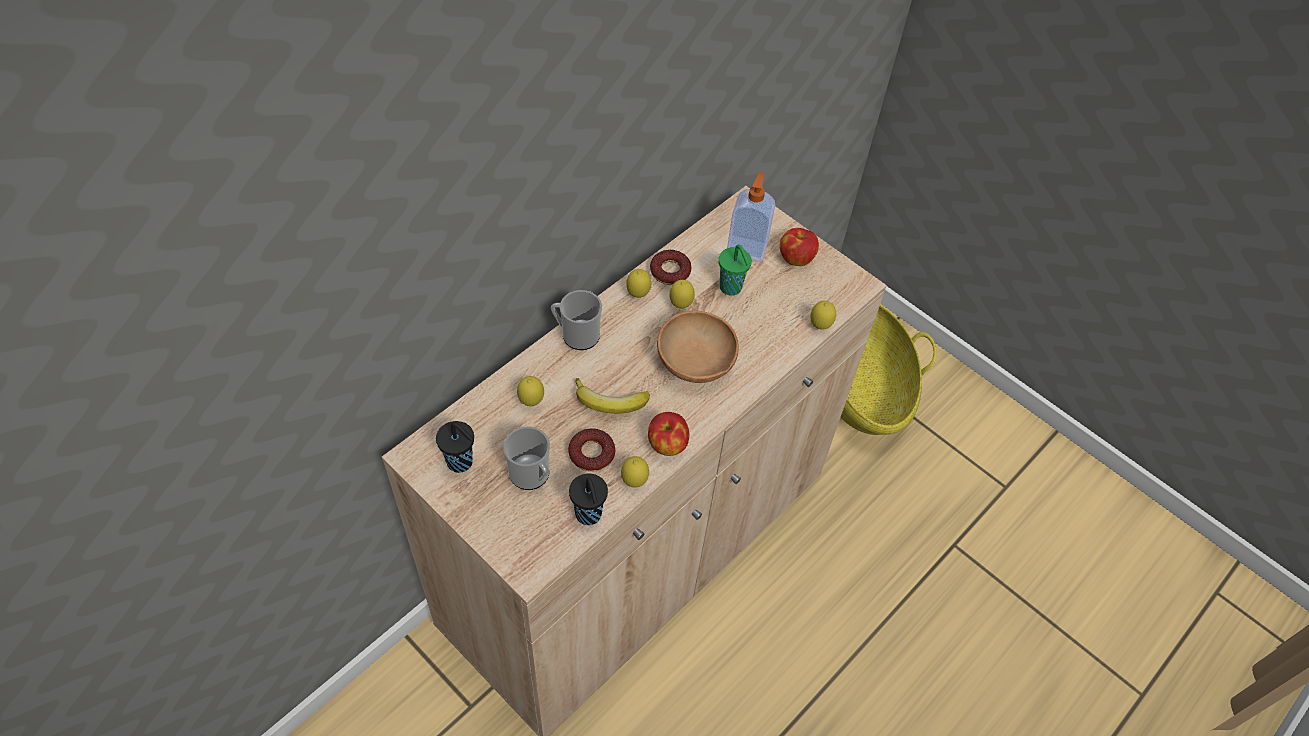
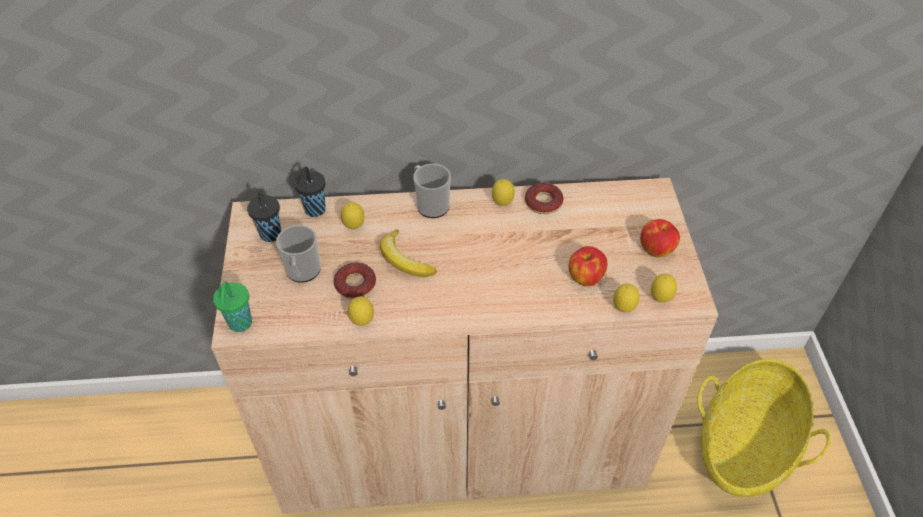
camera: 45 degrees right, 5 degrees down
black cup [569,474,608,525] -> black cup moved to [294,166,326,217]
apple [648,412,689,456] -> apple moved to [569,246,608,286]
brown bowl [657,311,739,383] -> none
lemon [669,280,695,308] -> lemon moved to [651,274,677,303]
green cup [719,244,752,296] -> green cup moved to [213,282,252,332]
soap dispenser [727,172,775,262] -> none

